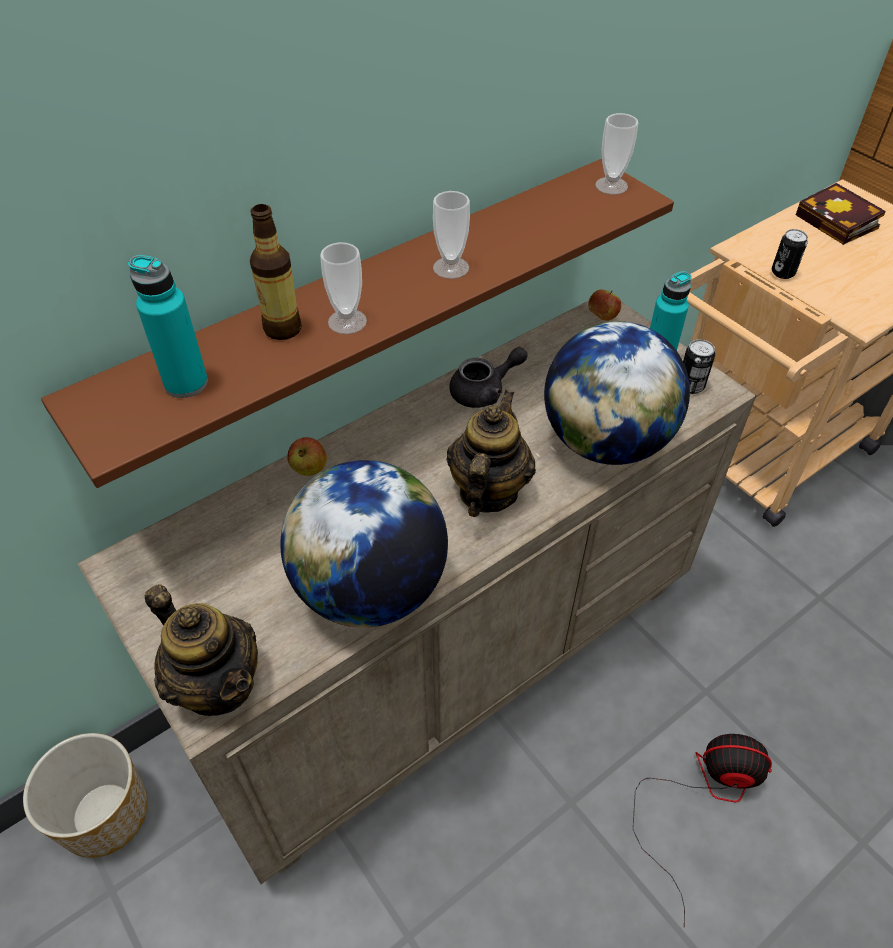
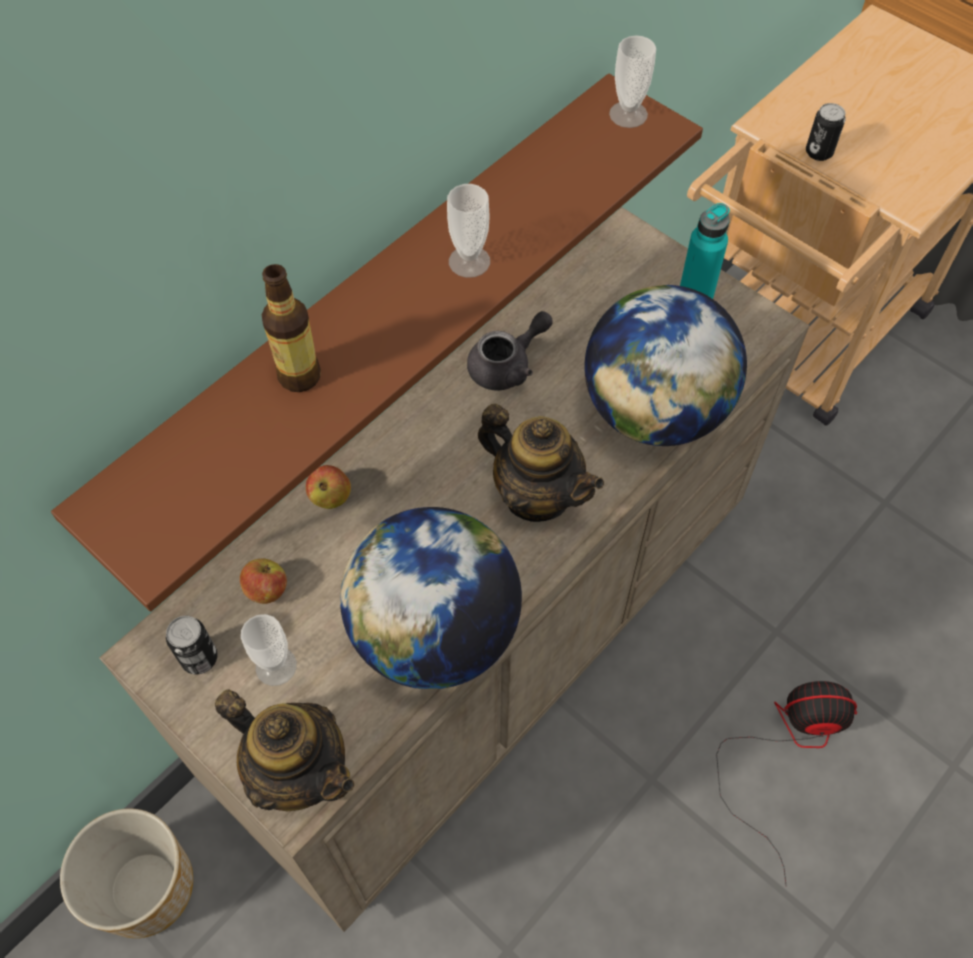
camera: 10 degrees left, 10 degrees up
turquoise bottle [128,255,208,398] -> none
cup [320,242,367,334] -> cup moved to [241,614,297,686]
teapot [446,390,536,517] -> teapot turned 120 degrees clockwise [478,404,604,522]
apple [588,289,621,321] -> apple moved to [240,559,287,604]
can [683,339,715,394] -> can moved to [166,616,217,674]
book [796,183,886,245] -> none

